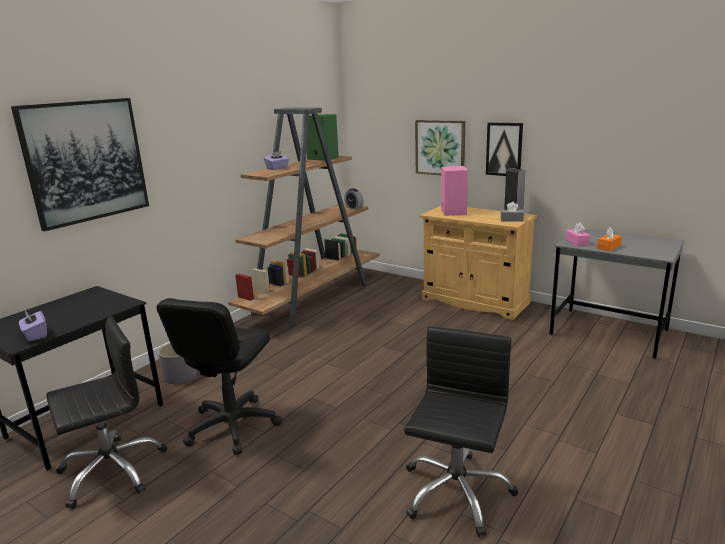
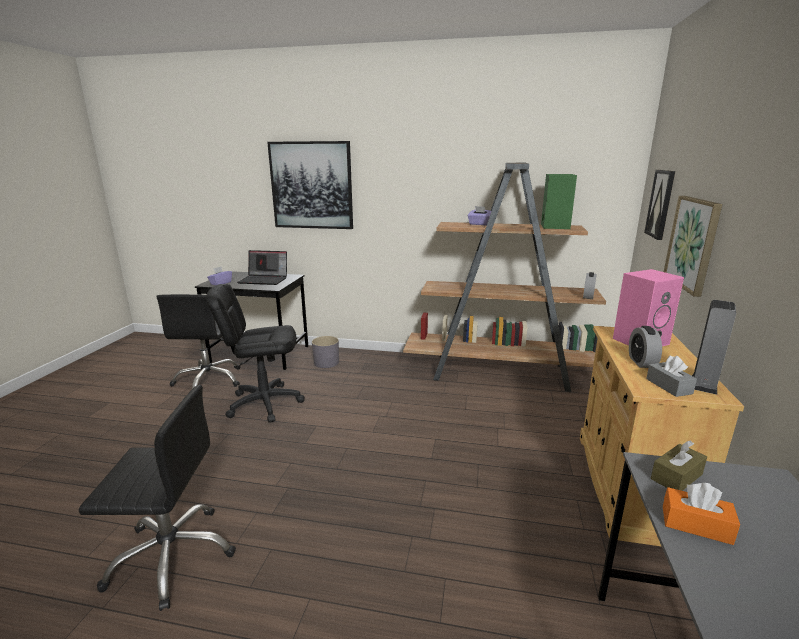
camera: 65 degrees right, 0 degrees up
black office chair [46,316,167,509] -> black office chair turned 60 degrees clockwise [156,294,240,389]
picture [486,122,523,176] -> picture moved to [644,170,675,240]
pink tissue box [565,223,590,246] -> brown tissue box [651,441,707,491]
none -> laptop [237,250,287,285]
none -> alarm clock [629,326,662,368]

